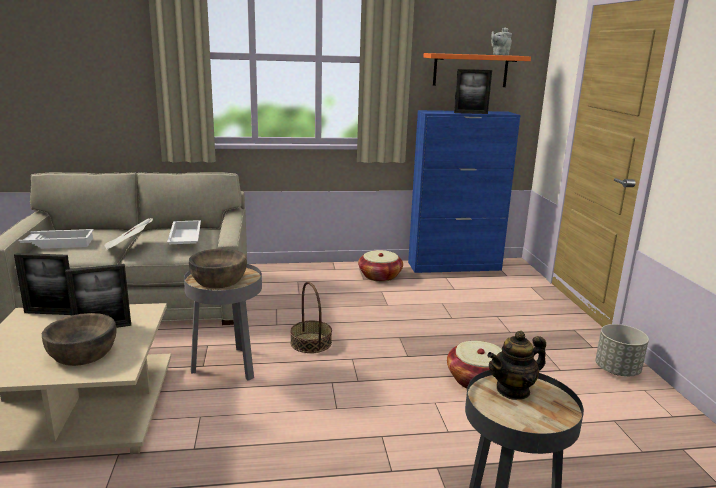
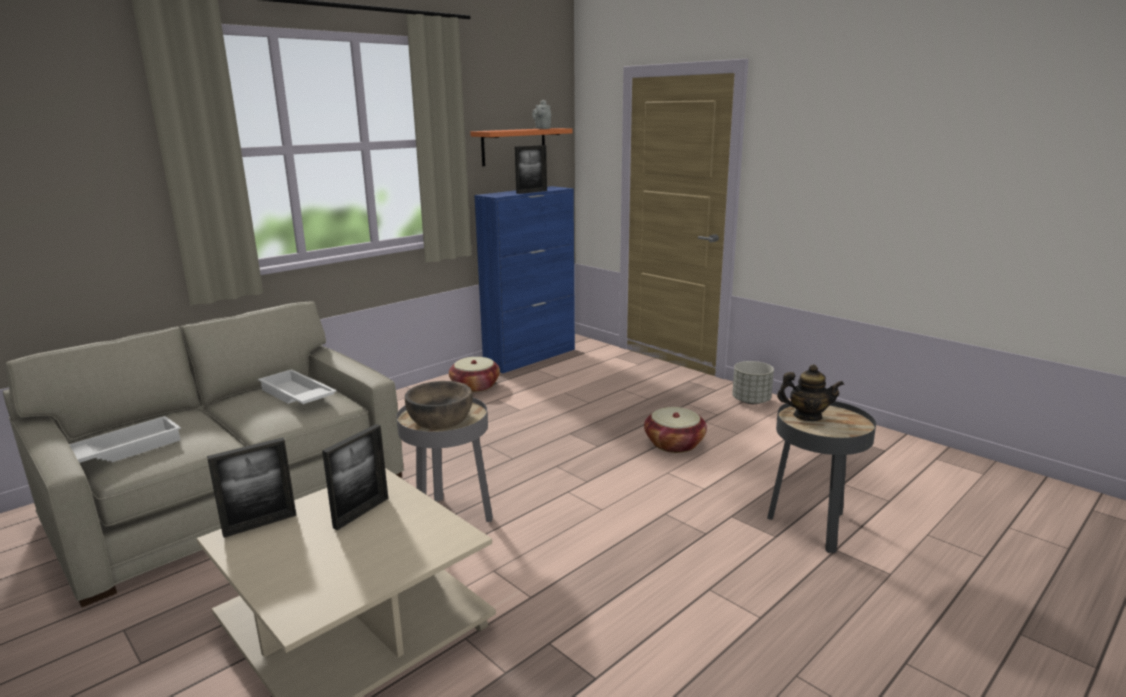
camera: 35 degrees left, 0 degrees up
brown bowl [42,313,116,366] -> none
newspaper [104,218,153,250] -> none
basket [290,282,332,353] -> none
teapot [487,331,546,400] -> teapot turned 105 degrees counterclockwise [777,364,844,421]

